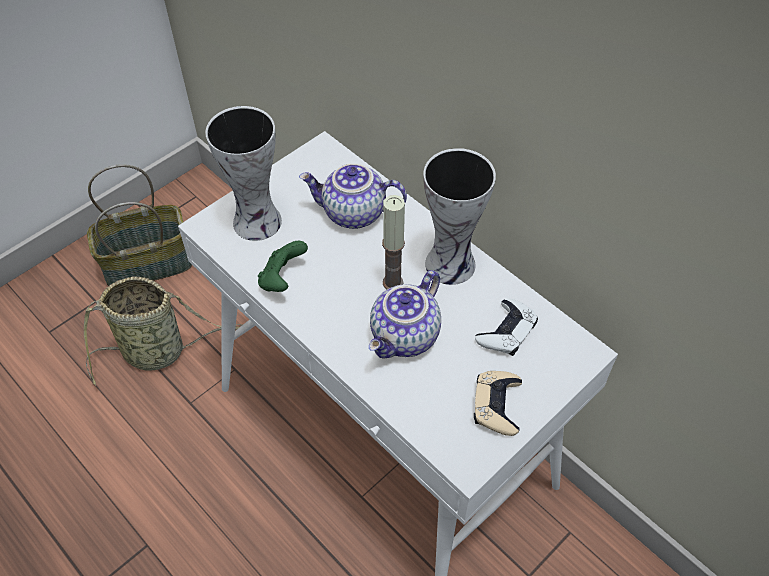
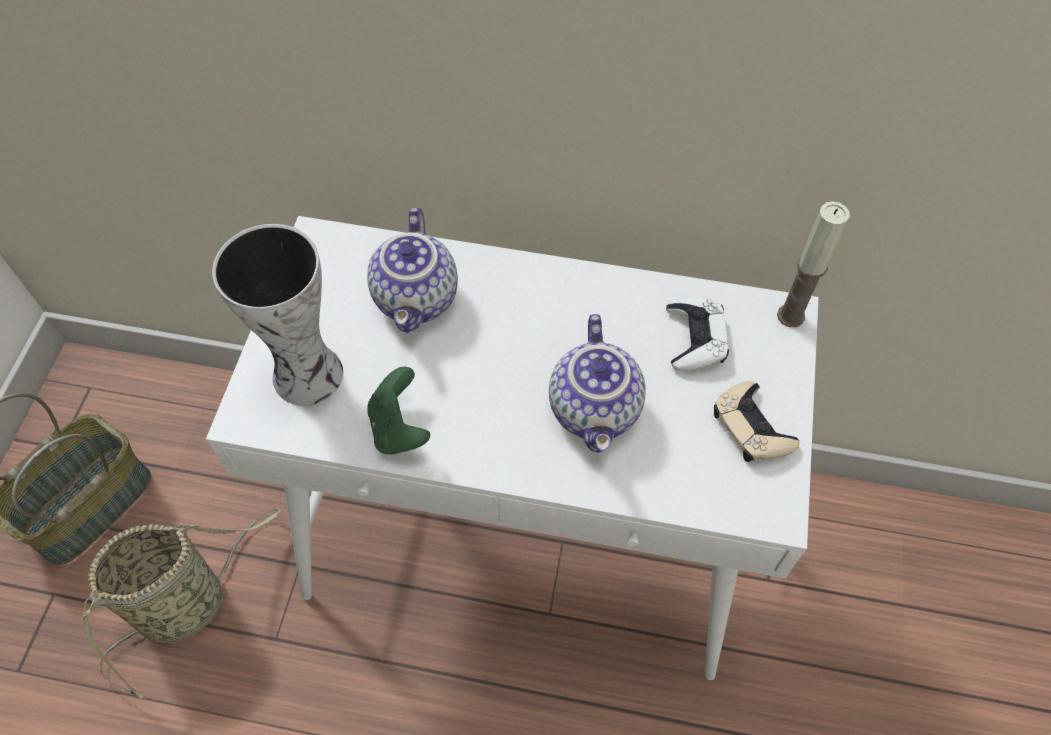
camera: 35 degrees left, 5 degrees up
teapot [299,163,407,229] -> teapot turned 60 degrees counterclockwise [367,207,458,333]
candle [382,195,405,289] -> candle moved to [777,201,850,327]
vase [423,148,496,285] -> none

